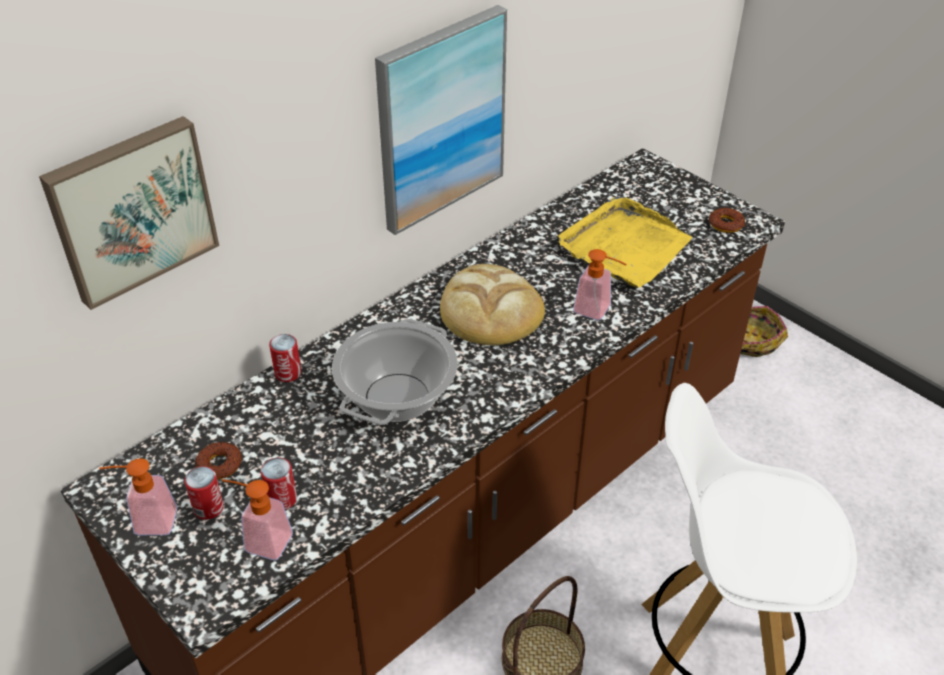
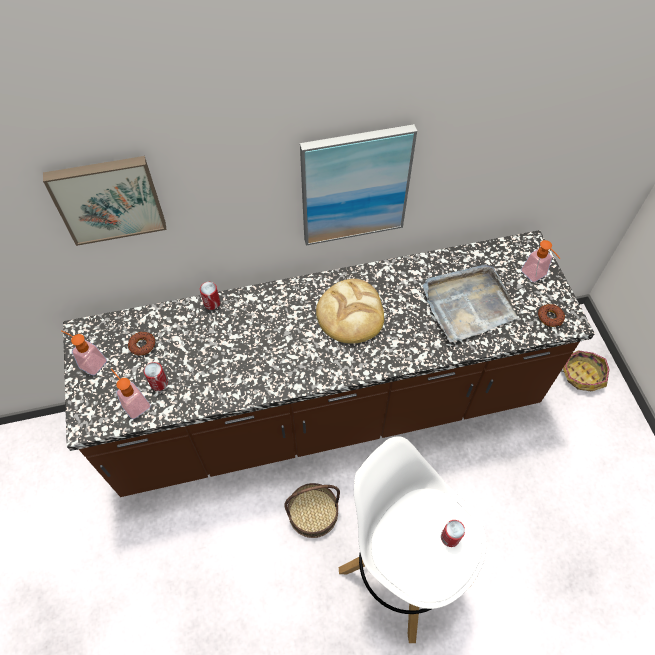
camera: 30 degrees right, 15 degrees up
can [184,466,224,520] -> can moved to [441,520,465,547]
cooking pot [332,319,458,425] -> none
yellow tray [558,197,692,288] -> grey tray [423,265,518,342]
soap dispenser [573,249,627,320] -> soap dispenser moved to [521,240,560,282]

